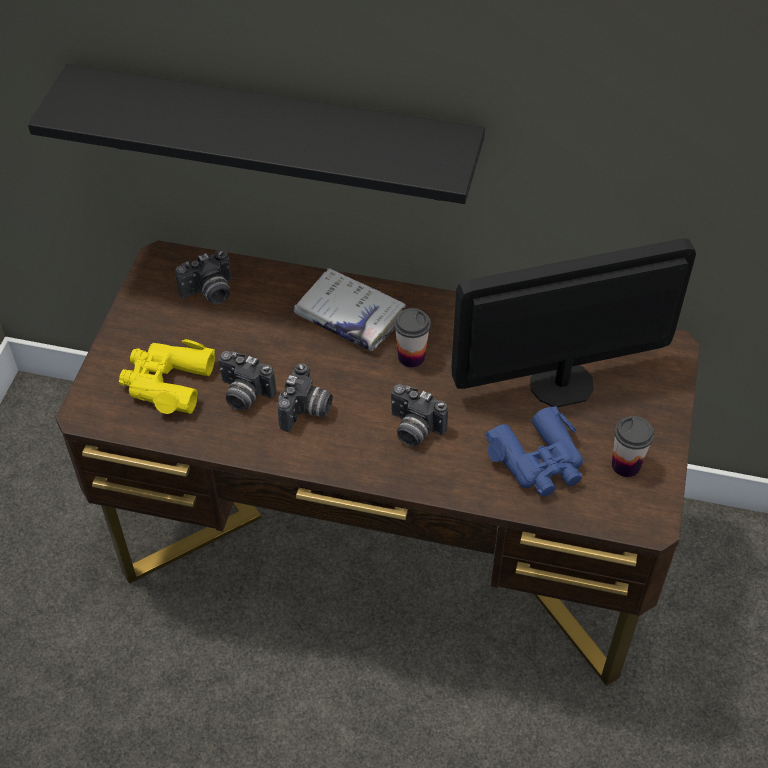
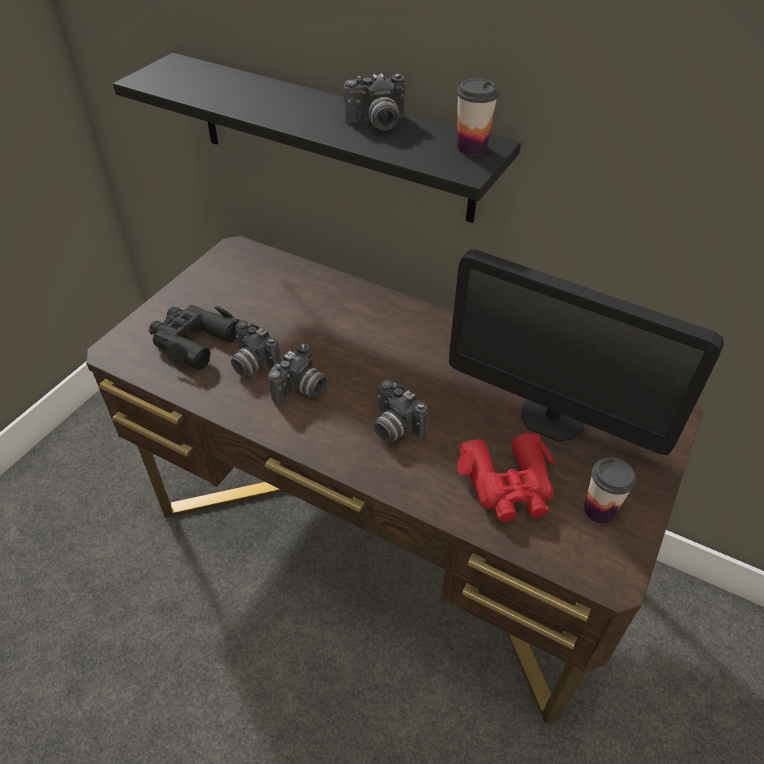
camera: 15 degrees right, 5 degrees down
yellow binoculars [119,339,215,414] -> black binoculars [149,305,240,370]
camera [175,250,232,304] -> camera moved to [344,73,406,131]
white book [294,268,406,351] -> none
cup [394,308,431,368] -> cup moved to [457,78,499,155]
monitor [452,238,696,407] -> monitor turned 150 degrees counterclockwise [449,250,724,455]
blue binoculars [485,406,583,497] -> red binoculars [457,433,555,522]

